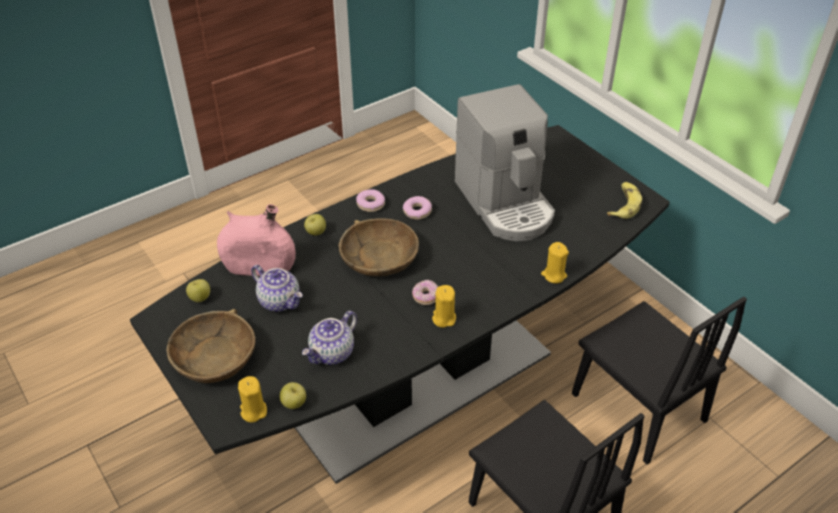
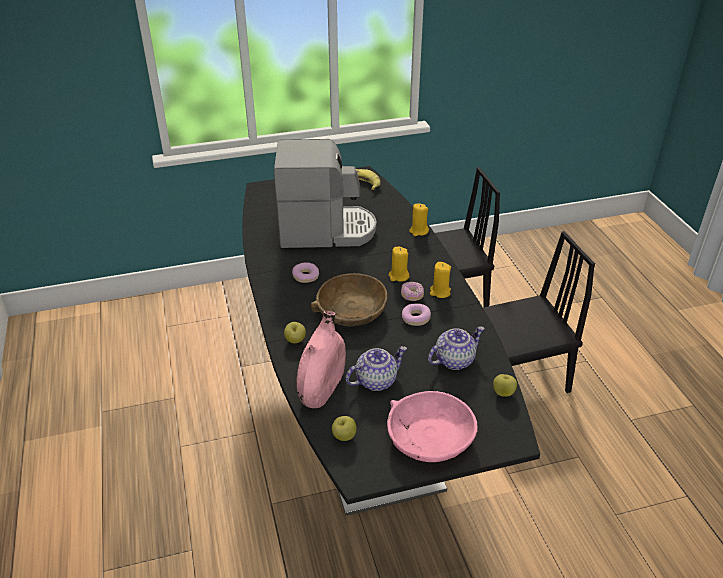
camera: 70 degrees left, 5 degrees down
brown bowl [167,309,256,383] -> pink bowl [387,391,478,462]
yellow candle [238,376,267,423] -> yellow candle moved to [389,247,410,282]
teapot [302,311,357,365] -> teapot turned 90 degrees counterclockwise [428,326,485,370]
donut [356,189,385,212] -> donut moved to [402,303,431,326]

